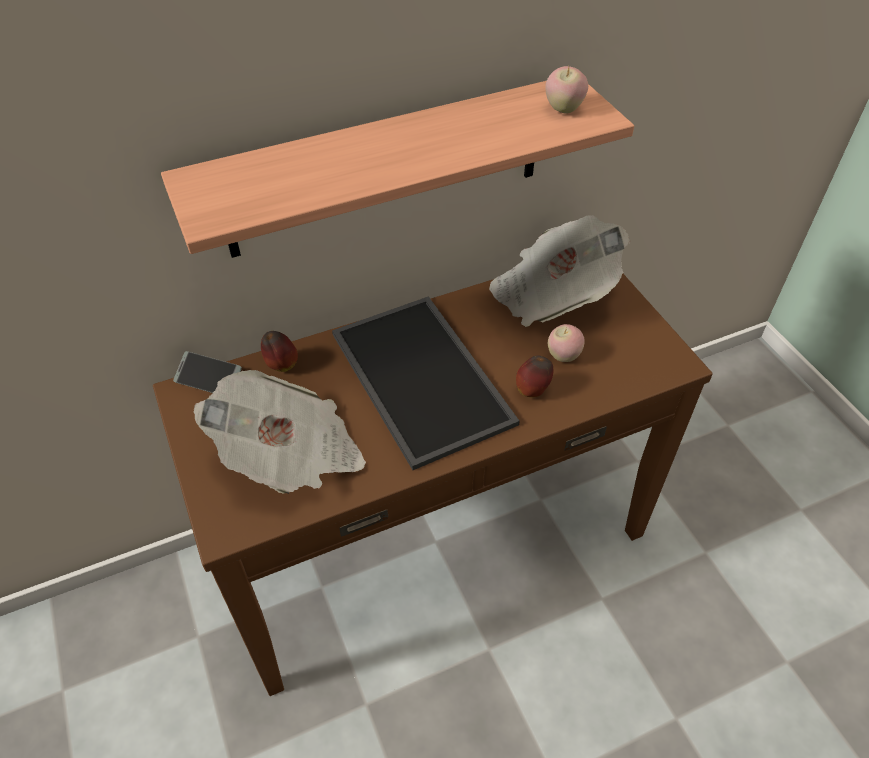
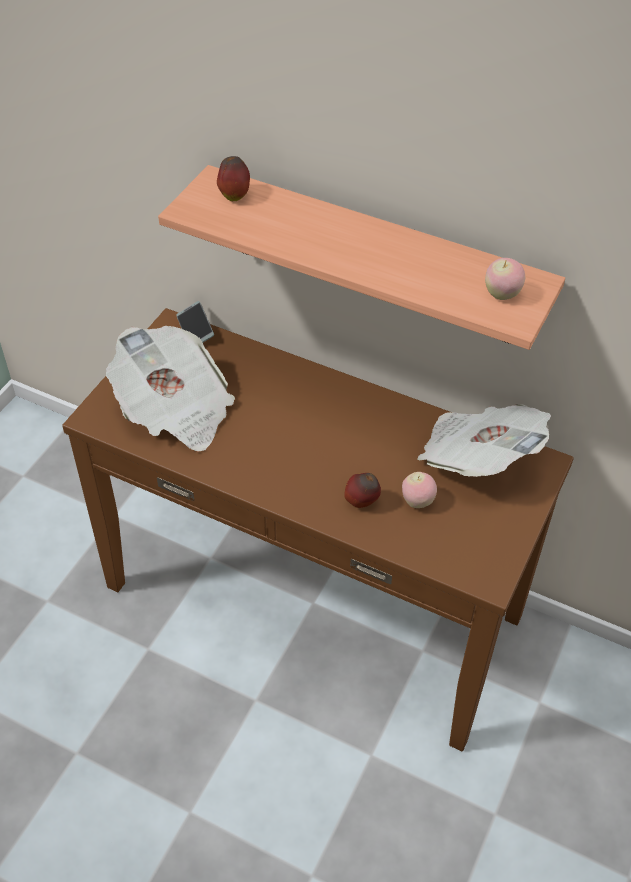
camera: 50 degrees right, 0 degrees up
apple [261,331,298,372] -> apple moved to [217,156,250,201]
tray [332,296,520,470] -> none

